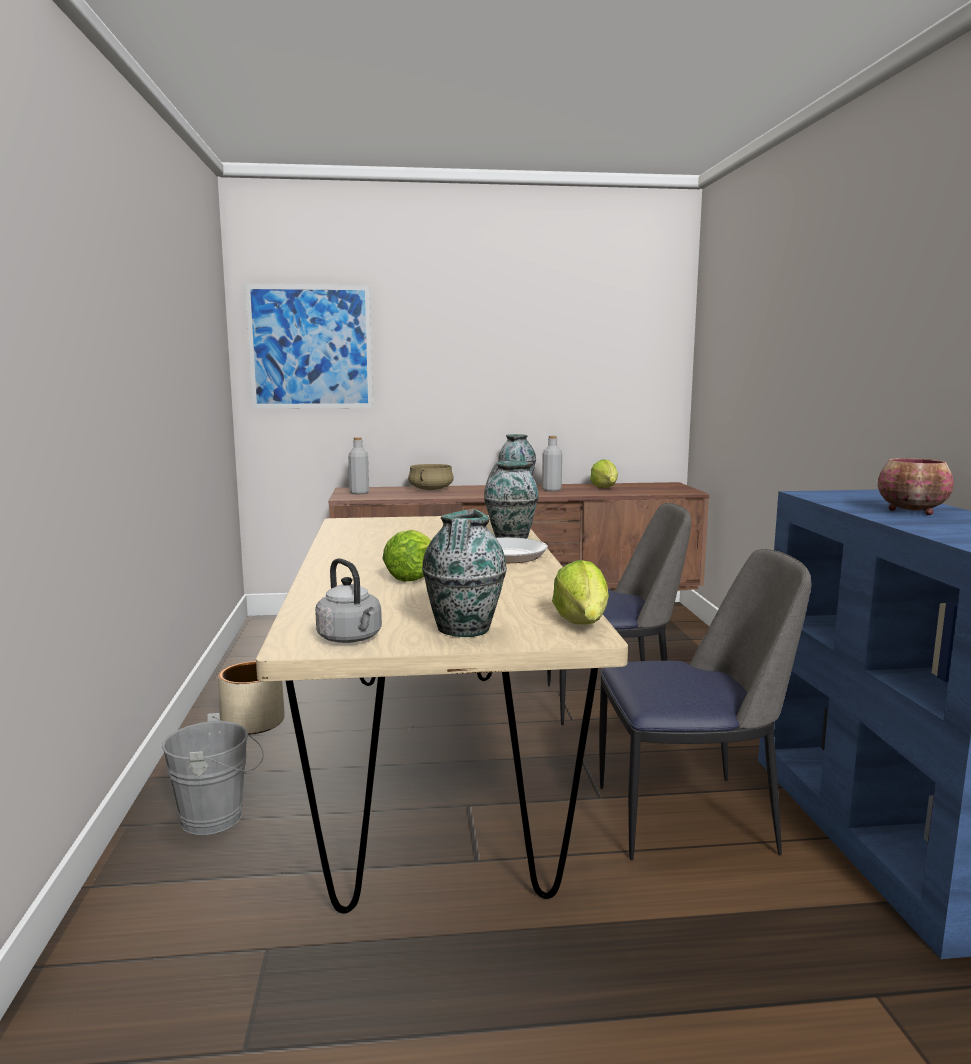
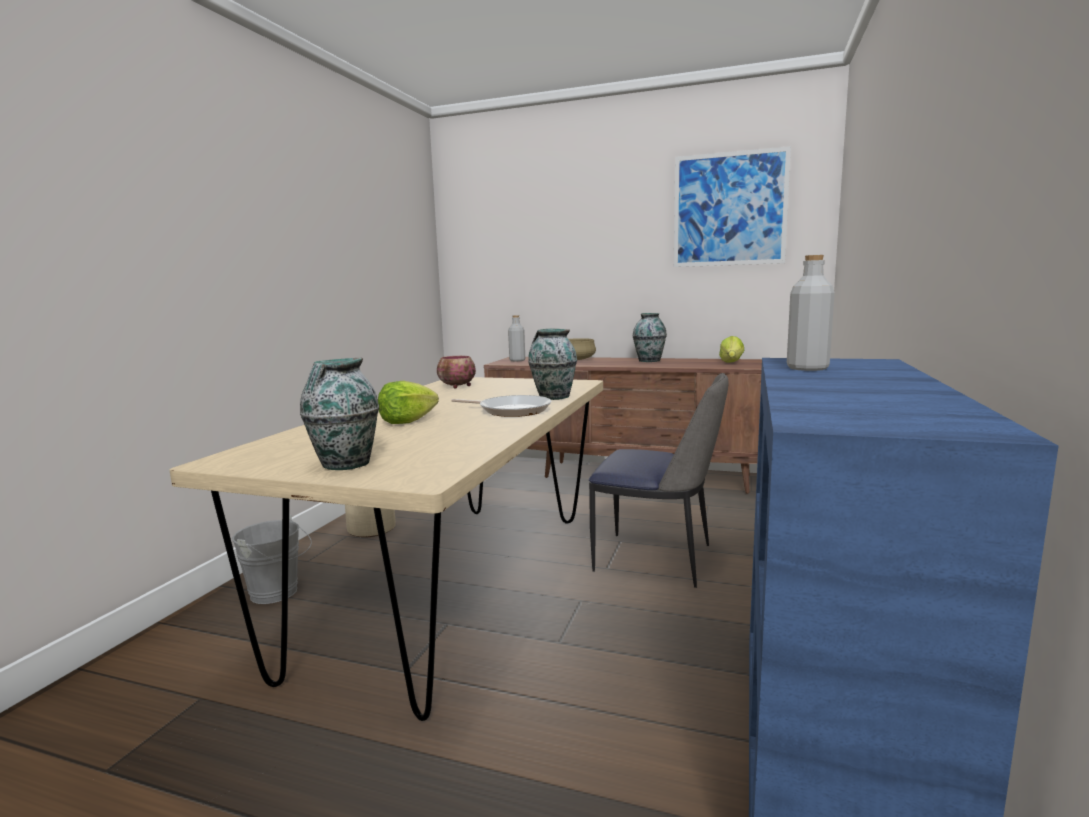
camera: 25 degrees right, 0 degrees up
picture [245,284,373,409] -> picture moved to [674,146,791,267]
grey kettle [315,558,382,643] -> none
grey bottle [542,436,562,491] -> grey bottle moved to [787,255,835,371]
lettuce [552,560,609,624] -> none
chair [599,549,811,860] -> none
bowl [878,458,954,515] -> bowl moved to [437,356,476,389]

